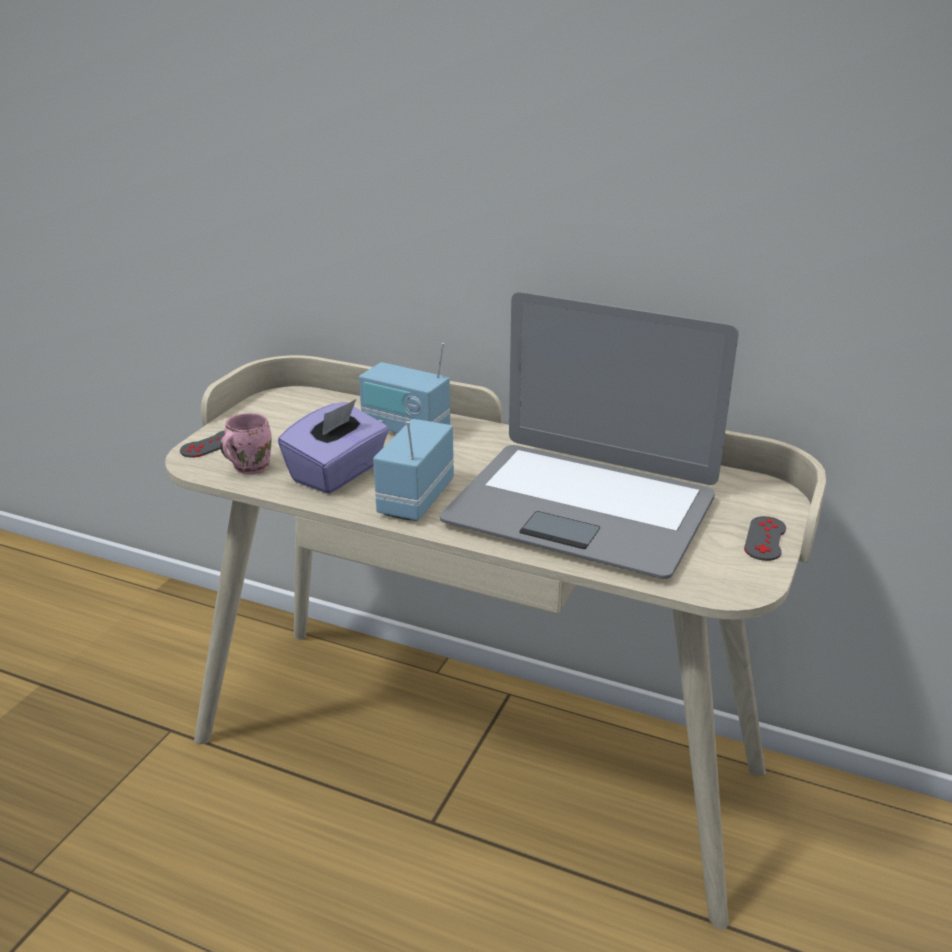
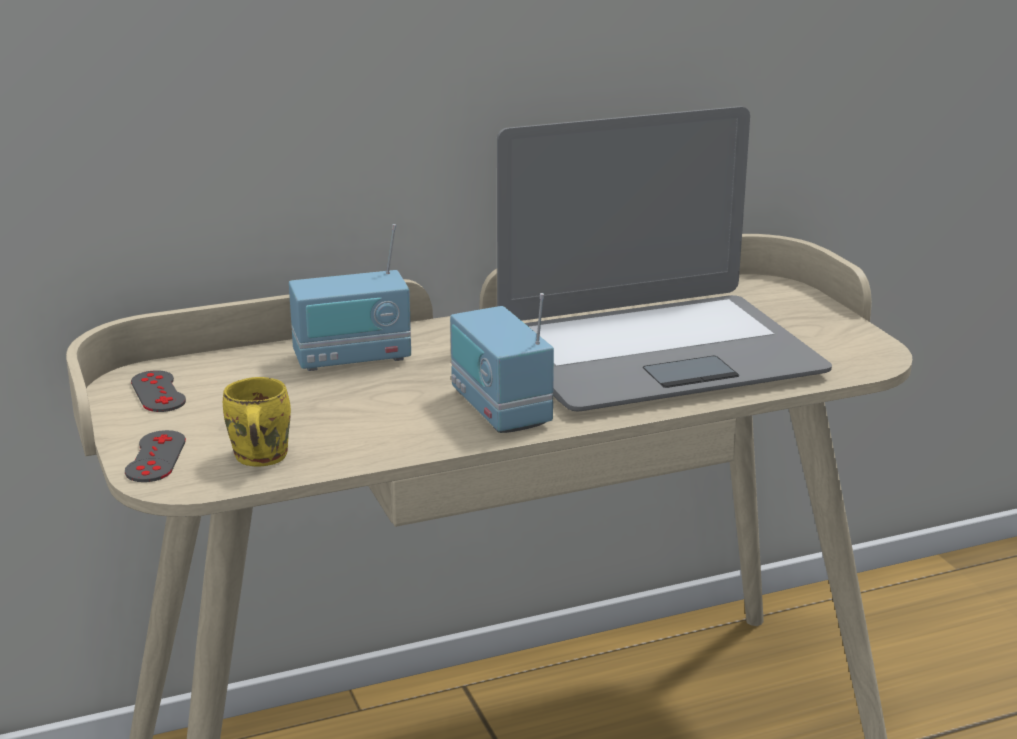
camera: 45 degrees left, 5 degrees down
pink mug [220,413,272,475] -> yellow mug [223,377,291,467]
purple tissue box [278,399,389,494] -> none
grey game controller [744,516,786,561] -> grey game controller moved to [131,370,186,412]

